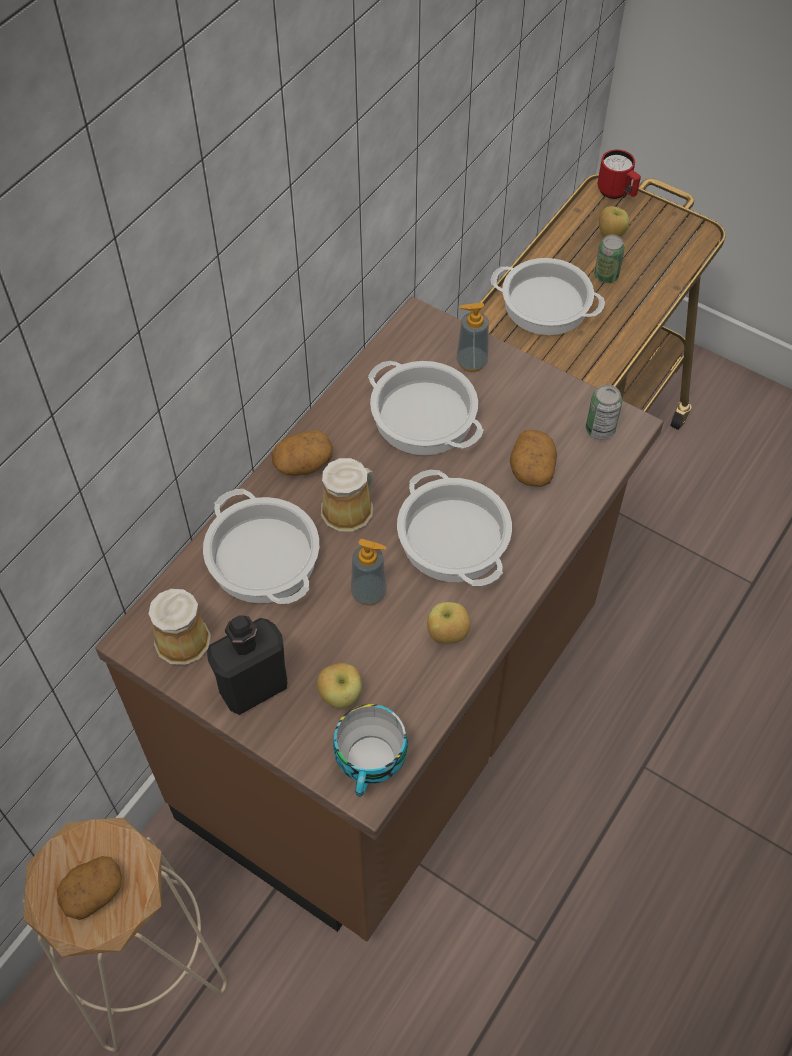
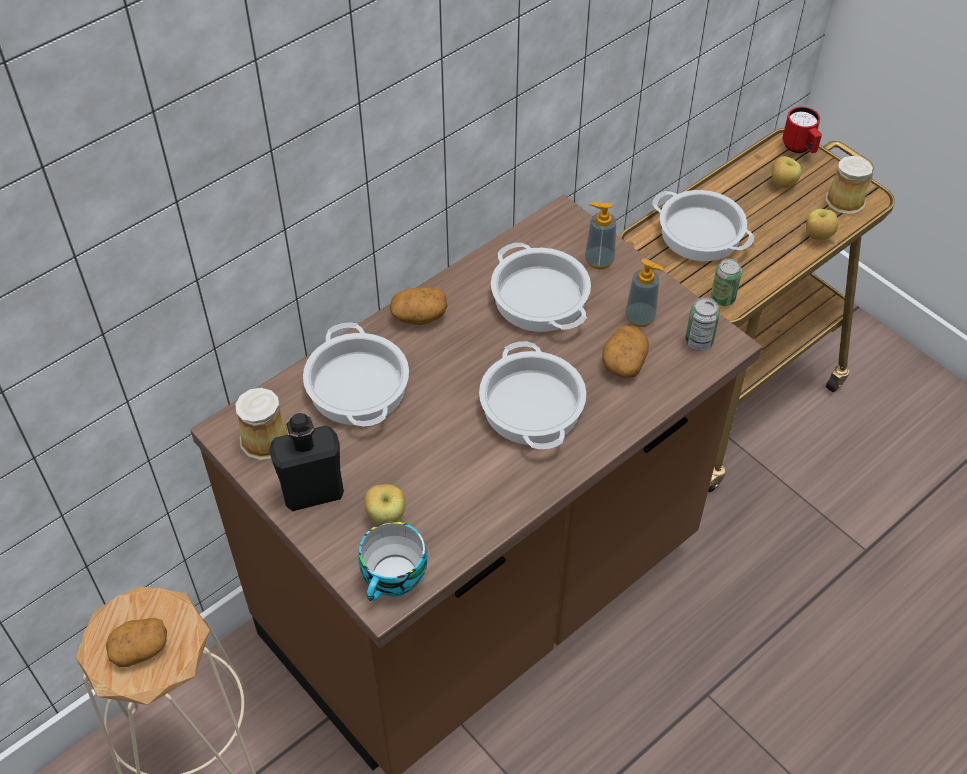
camera: 15 degrees right, 5 degrees down
mug [321,458,374,531] -> mug moved to [826,156,873,214]
soap dispenser [351,539,387,606] -> soap dispenser moved to [625,258,664,327]
apple [427,602,470,644] -> apple moved to [806,209,838,240]
can [594,235,625,283] -> can moved to [711,259,742,306]

